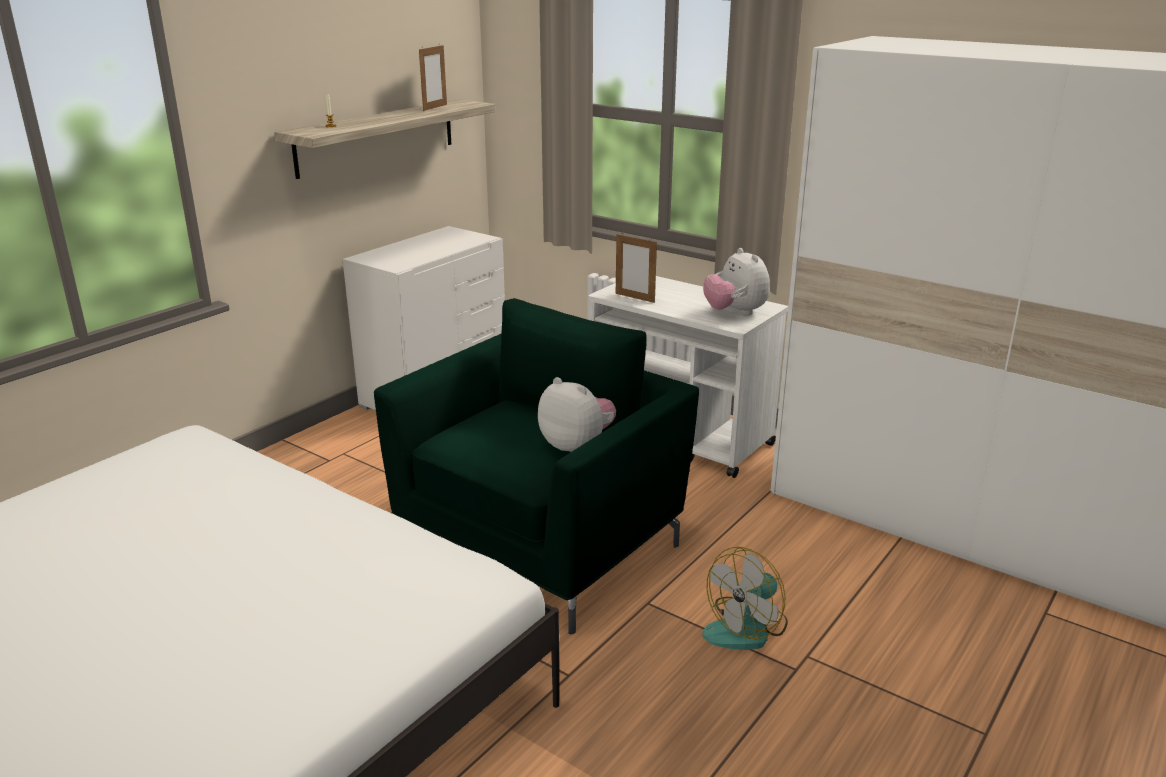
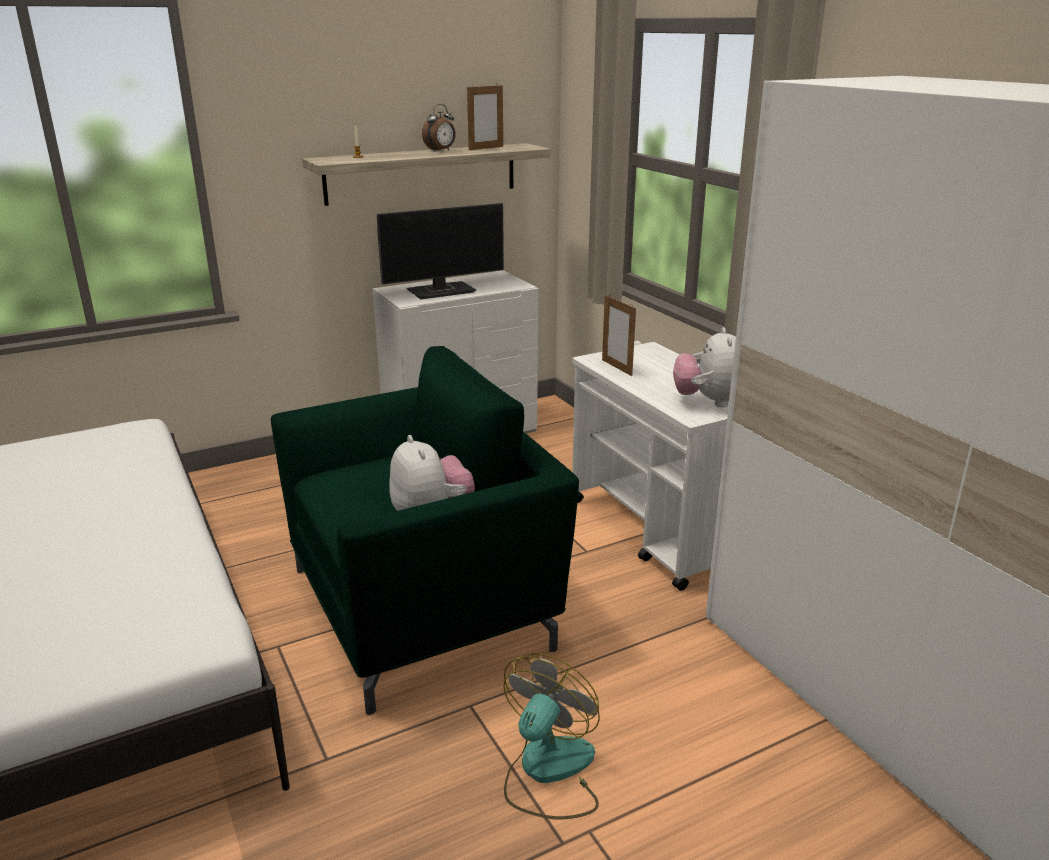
camera: 25 degrees right, 0 degrees up
fan [702,547,788,650] -> fan turned 135 degrees clockwise [504,653,600,820]
none -> monitor [377,203,504,299]
none -> alarm clock [422,104,456,152]

